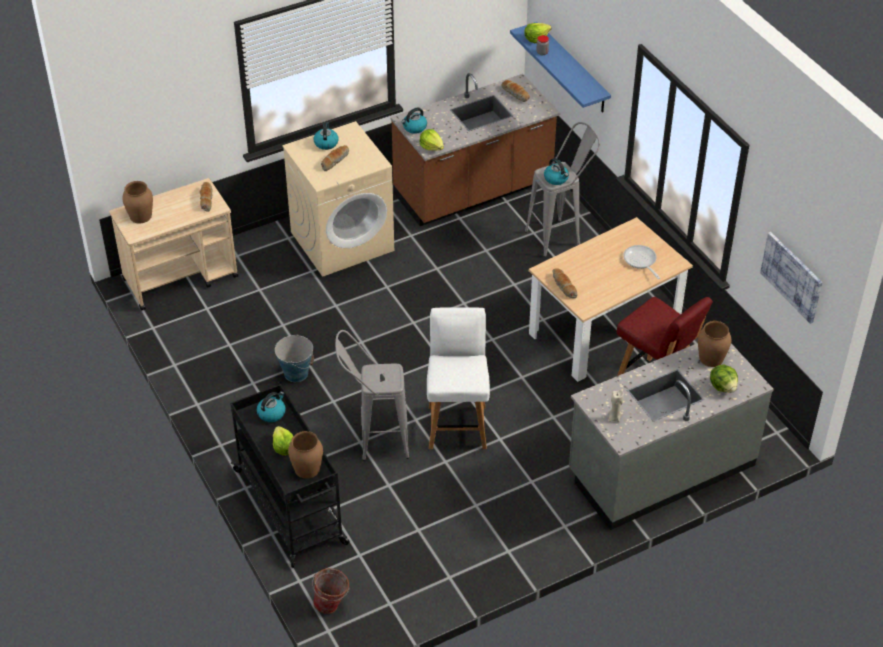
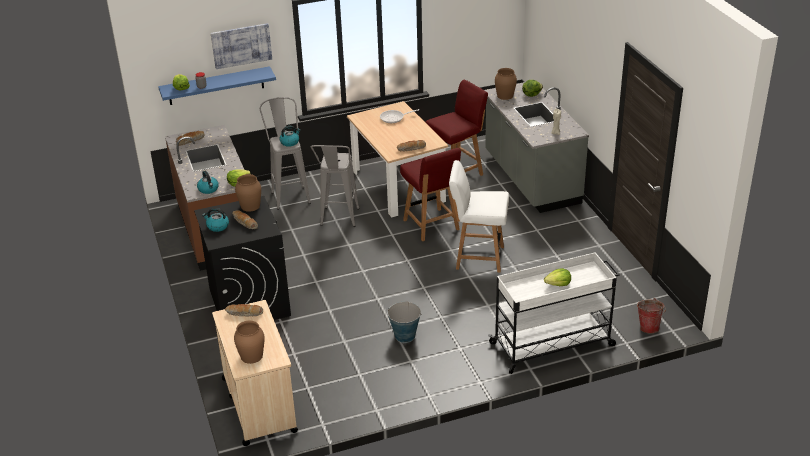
camera: 80 degrees left, 10 degrees down
black cart [230,384,350,568] -> white cart [488,252,620,374]
kettle [257,392,286,422] -> none
beige washing machine [282,121,394,277] -> black washing machine [194,196,291,320]
brown vase [288,431,323,479] -> brown vase moved to [235,174,261,212]
grey stool [335,330,409,461] -> grey stool moved to [311,145,360,227]
picture [760,232,822,324] -> picture moved to [211,23,272,69]
none -> red chair [400,148,461,241]

